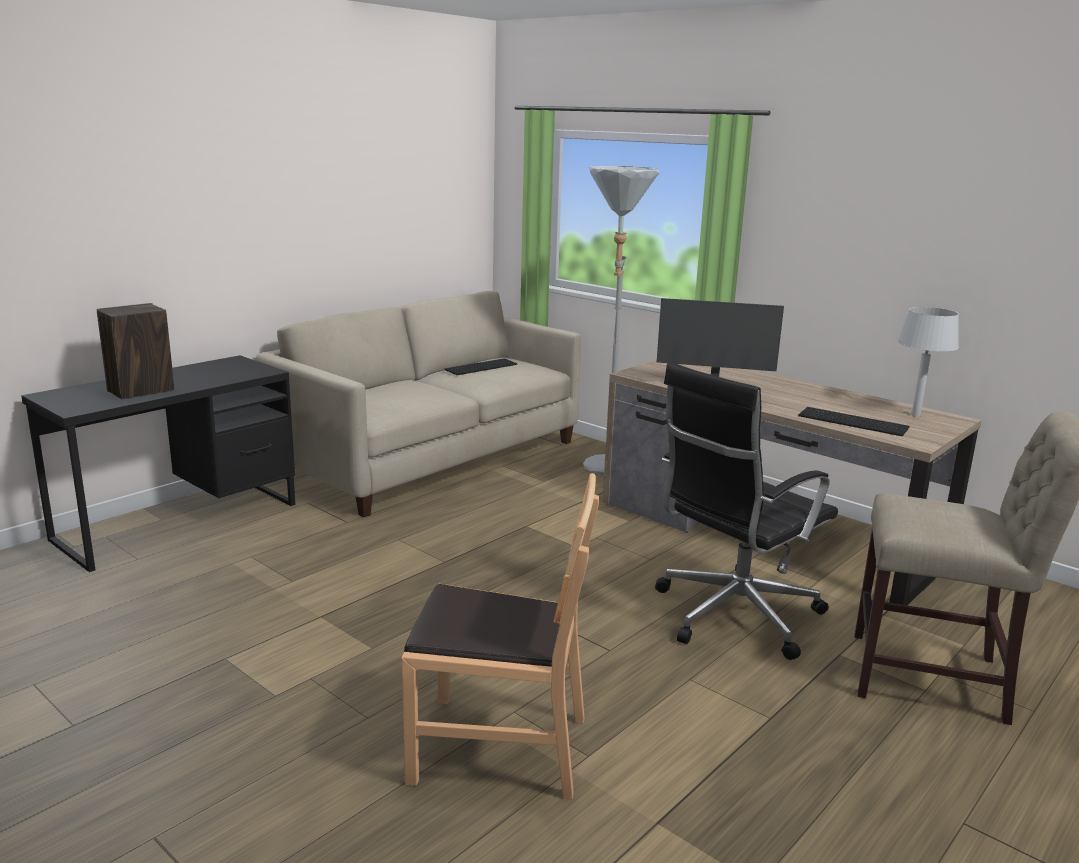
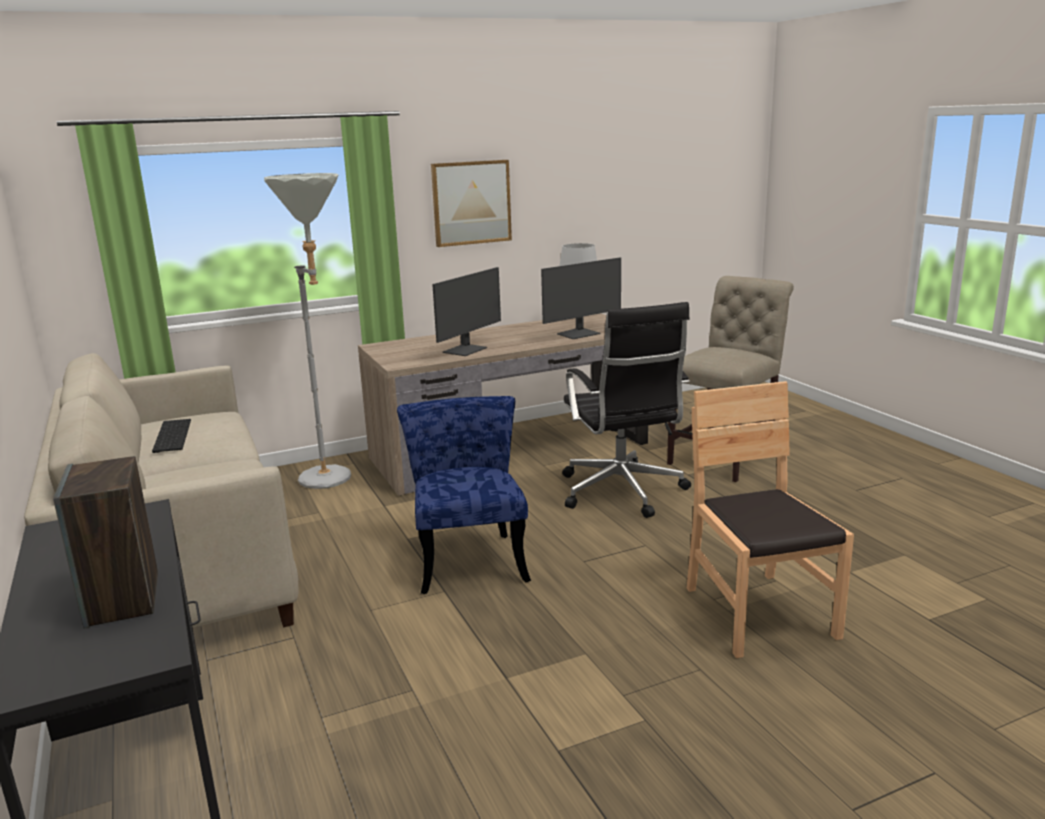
camera: 65 degrees left, 0 degrees up
brown chair [402,473,599,799] -> brown chair turned 45 degrees counterclockwise [687,381,854,658]
keyboard [798,407,910,436] -> monitor [541,257,621,339]
none -> blue chair [397,396,531,594]
none -> picture [431,160,512,247]

